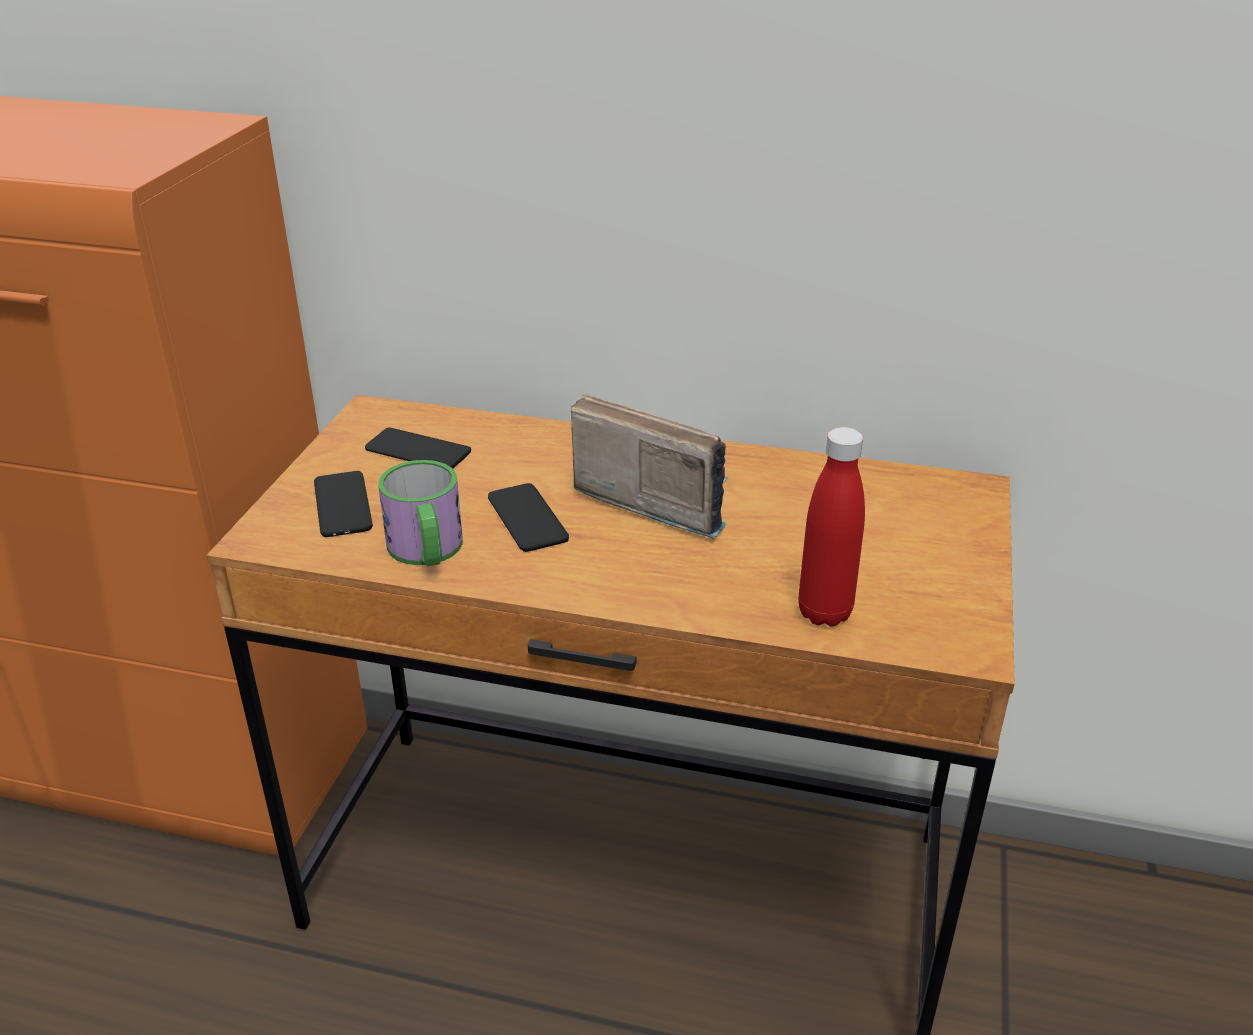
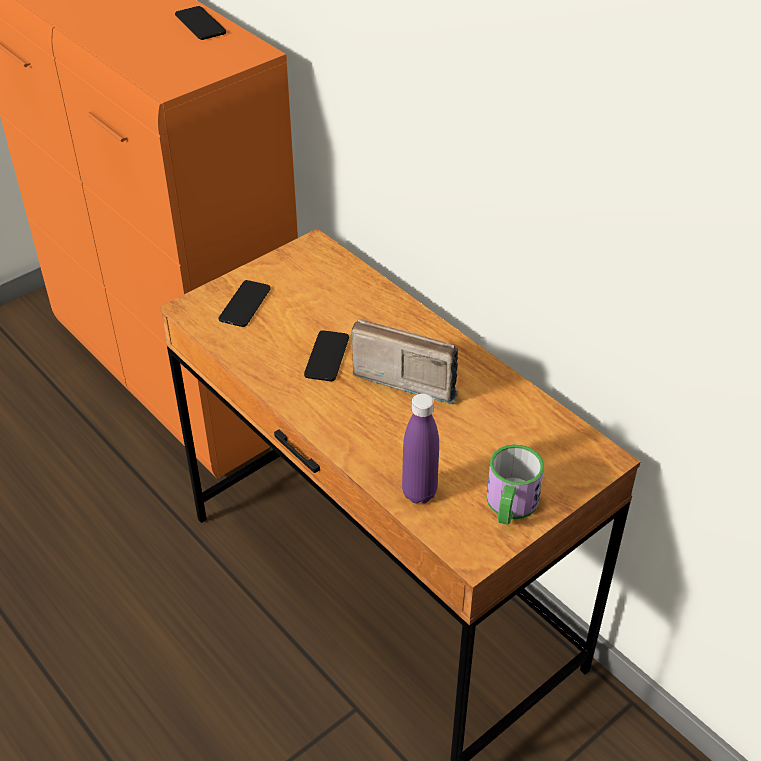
camera: 35 degrees right, 10 degrees up
phone [365,427,471,468] -> phone moved to [175,6,226,40]
mug [378,460,463,566] -> mug moved to [486,444,544,525]
radio [571,394,728,538] -> radio turned 45 degrees counterclockwise [352,319,458,404]
red bottle [798,427,865,627] -> purple bottle [402,393,439,504]

